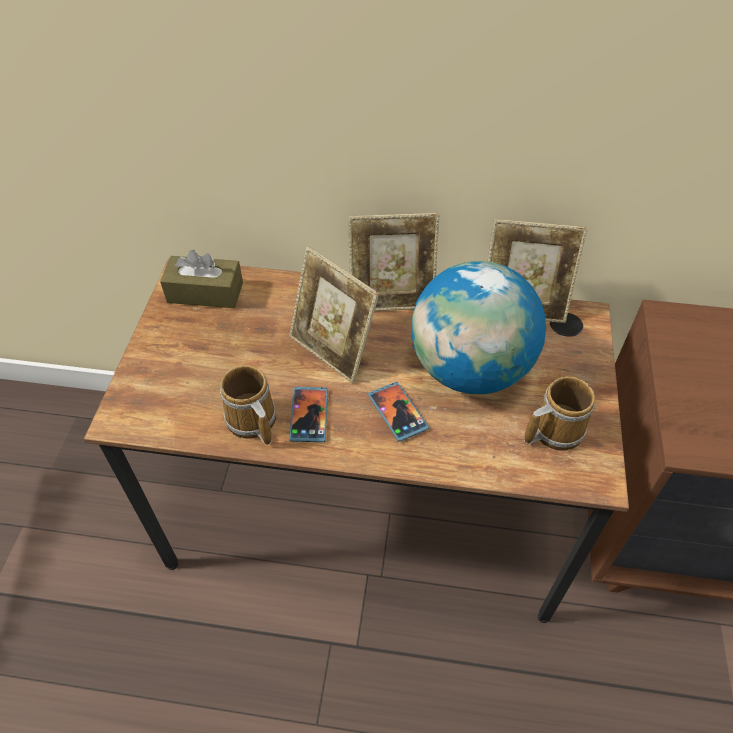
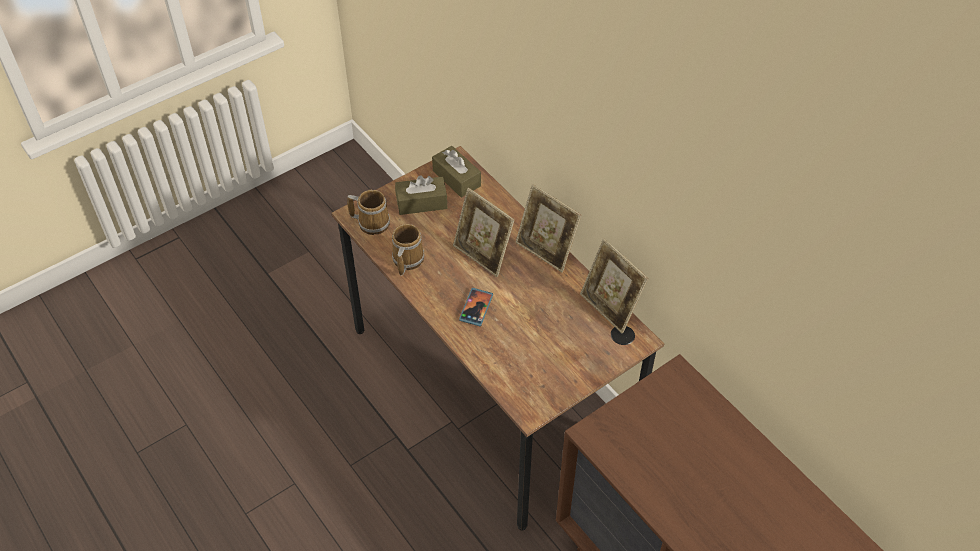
camera: 45 degrees right, 0 degrees up
picture frame [289,247,379,383] -> picture frame turned 45 degrees counterclockwise [453,188,515,277]
phone [289,387,328,442] -> none
globe [411,261,546,394] -> none
mug [524,376,595,451] -> mug moved to [347,190,390,235]
none -> brown tissue box [395,175,448,215]

